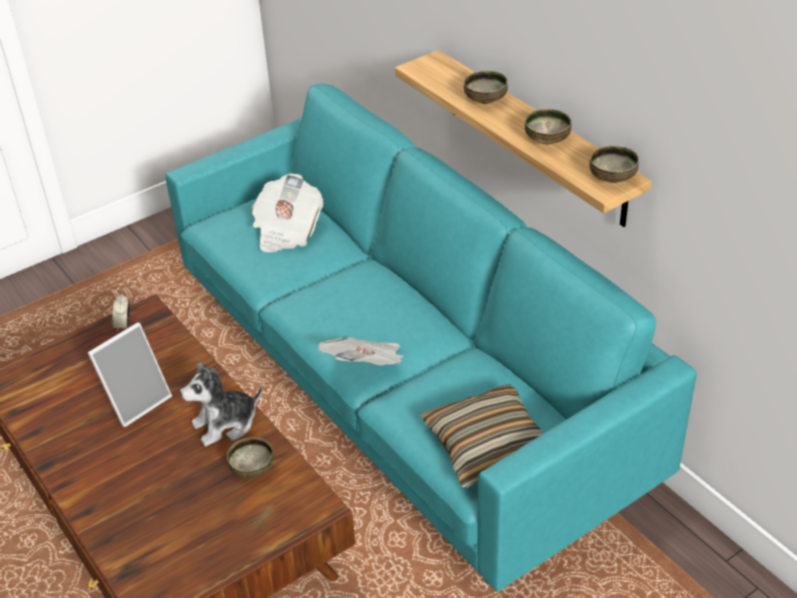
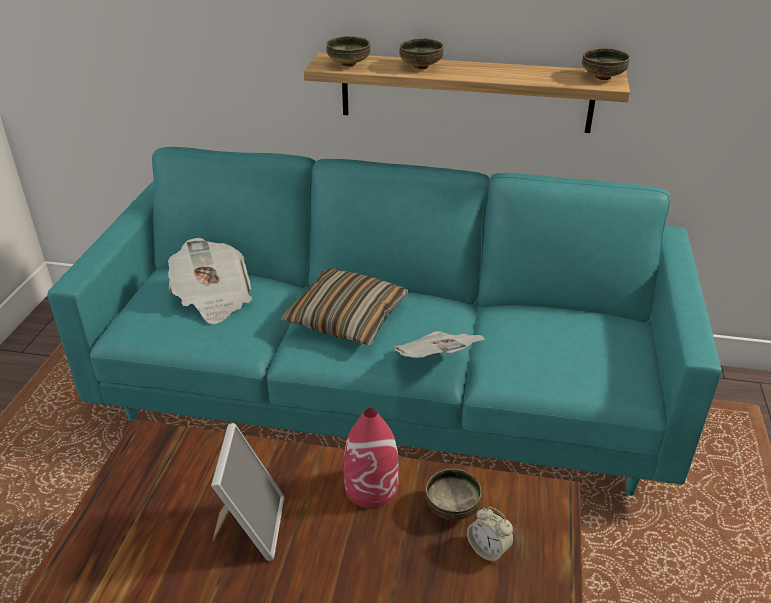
camera: 45 degrees left, 5 degrees down
alarm clock [112,294,131,333] -> alarm clock moved to [467,507,514,563]
plush toy [180,359,263,446] -> red vase [344,408,399,508]
pillow [420,384,543,487] -> pillow moved to [281,268,408,345]
bowl [525,109,572,145] -> bowl moved to [326,36,370,67]

